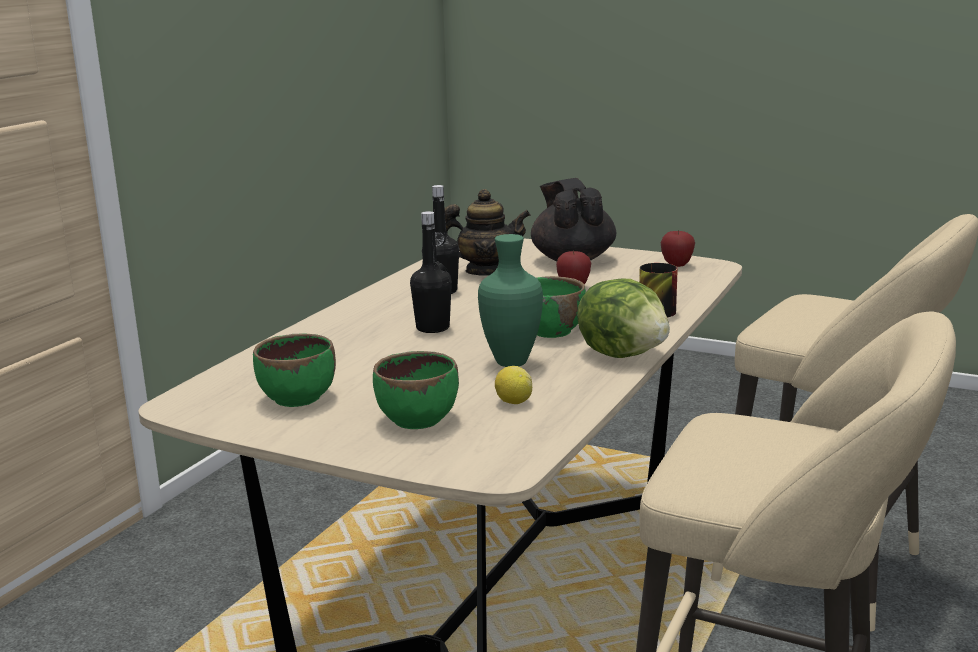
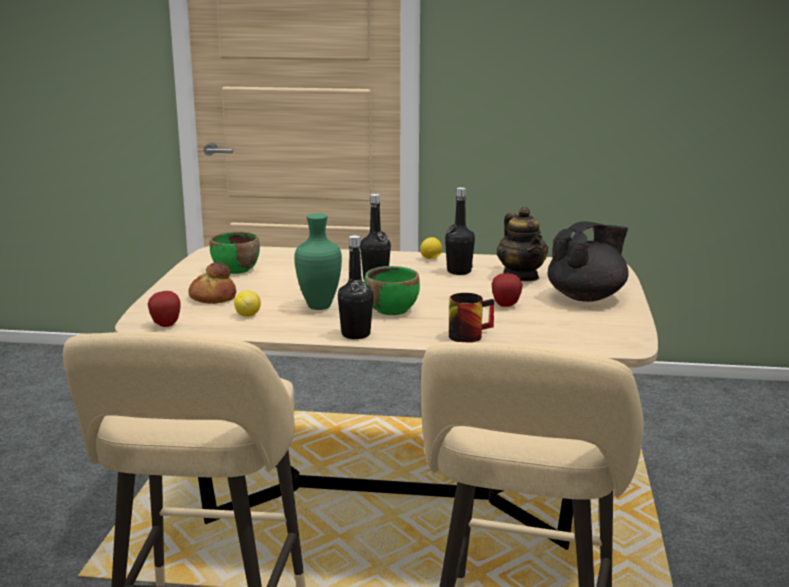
camera: 70 degrees right, 0 degrees up
green bowl [373,351,459,429] -> bread [189,262,236,304]
lettuce [577,278,670,358] -> black bottle [338,235,373,339]
apple [661,230,695,267] -> apple moved to [148,291,181,327]
none -> lemon [420,237,442,259]

